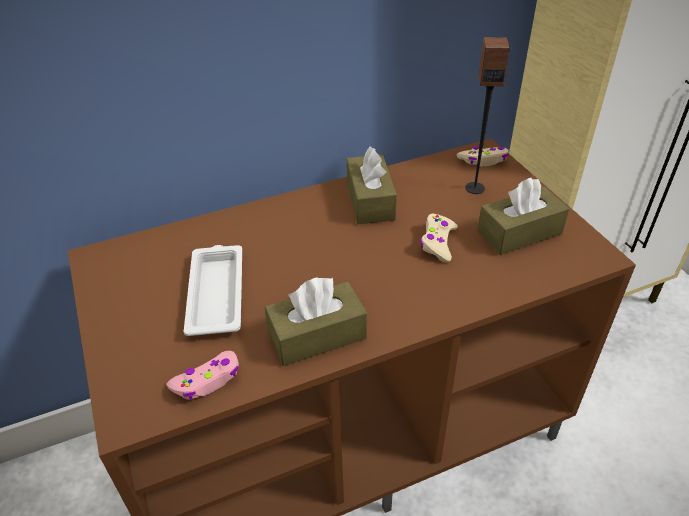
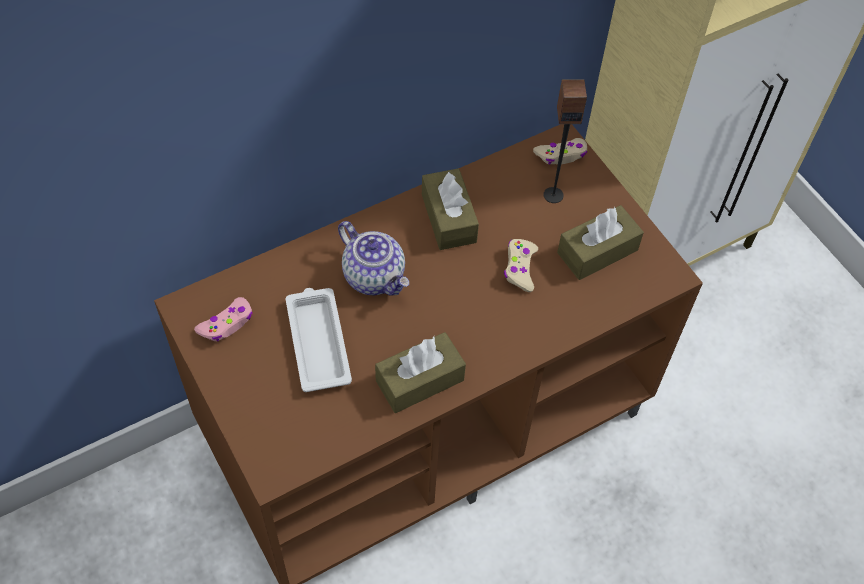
camera: 10 degrees left, 15 degrees up
pink game controller [166,351,239,400] -> pink game controller moved to [194,297,253,342]
none -> teapot [338,221,409,296]

